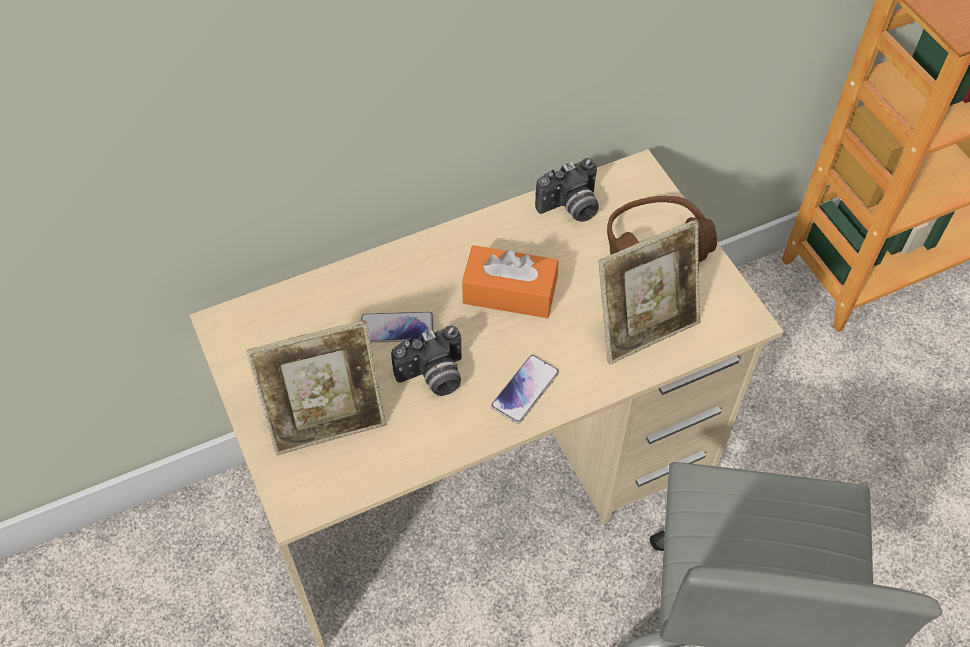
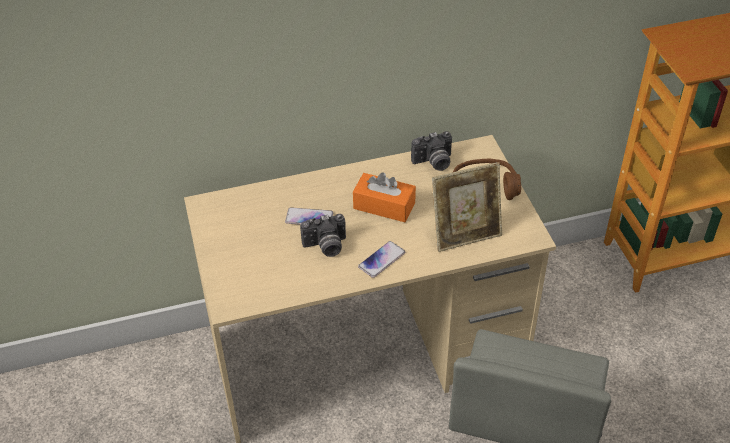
camera: 10 degrees right, 10 degrees down
picture frame [246,320,386,456] -> none

